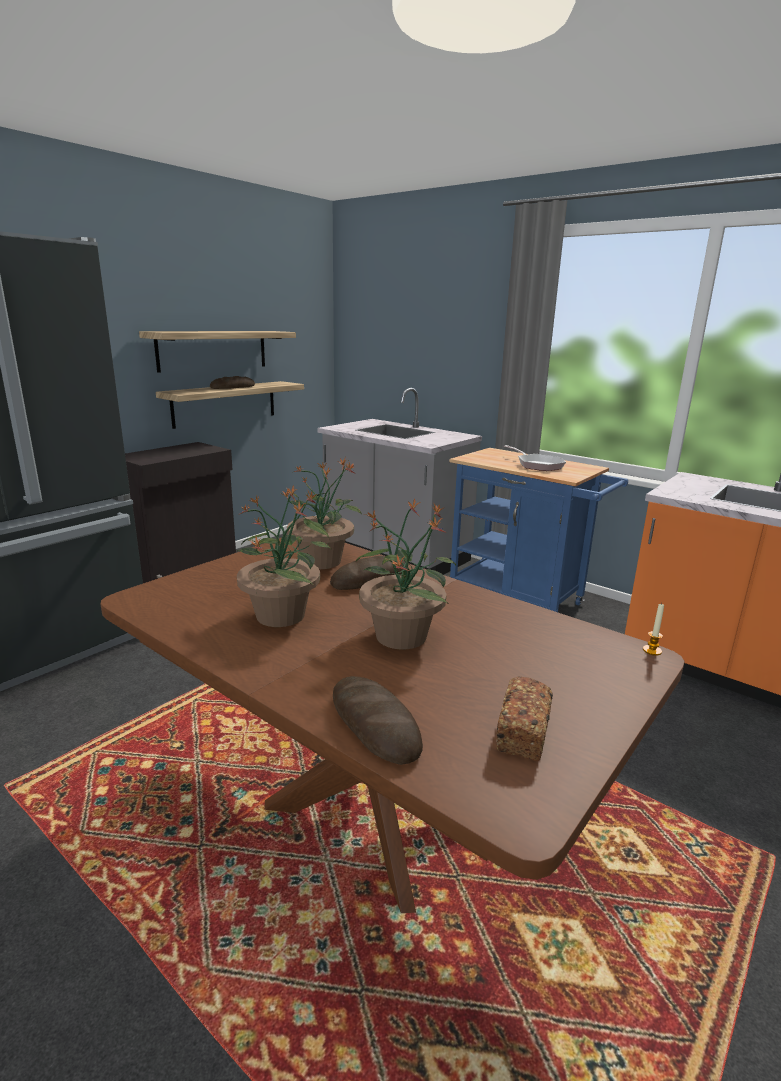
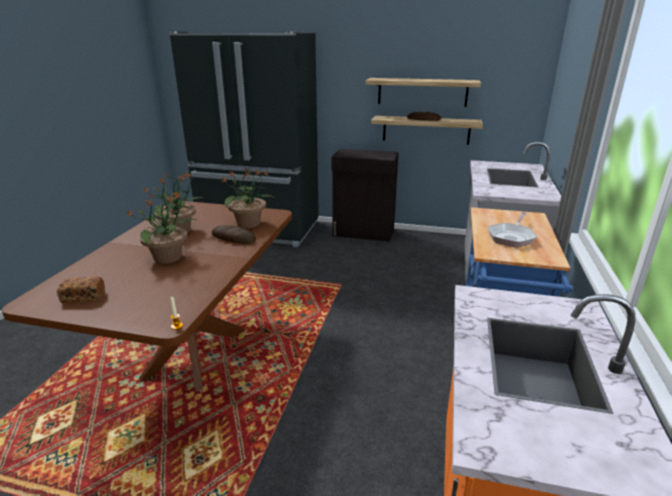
camera: 65 degrees right, 5 degrees up
bread [333,676,423,765] -> none

